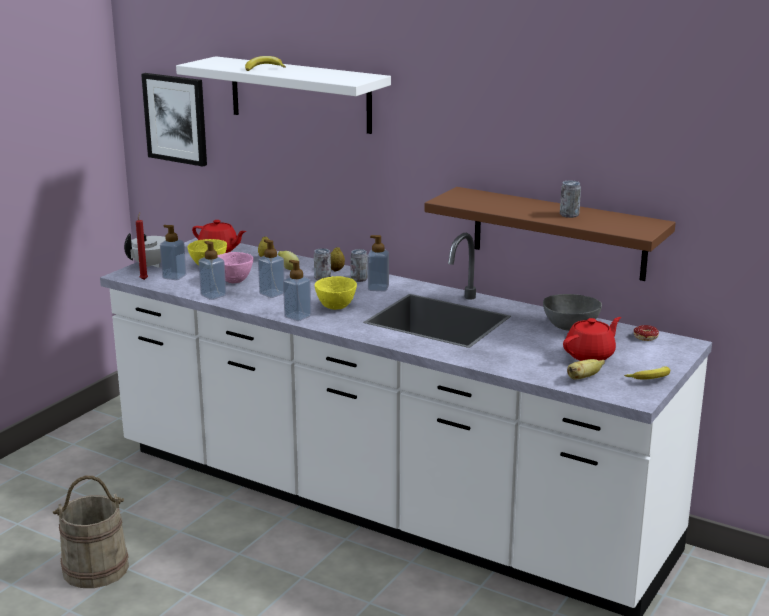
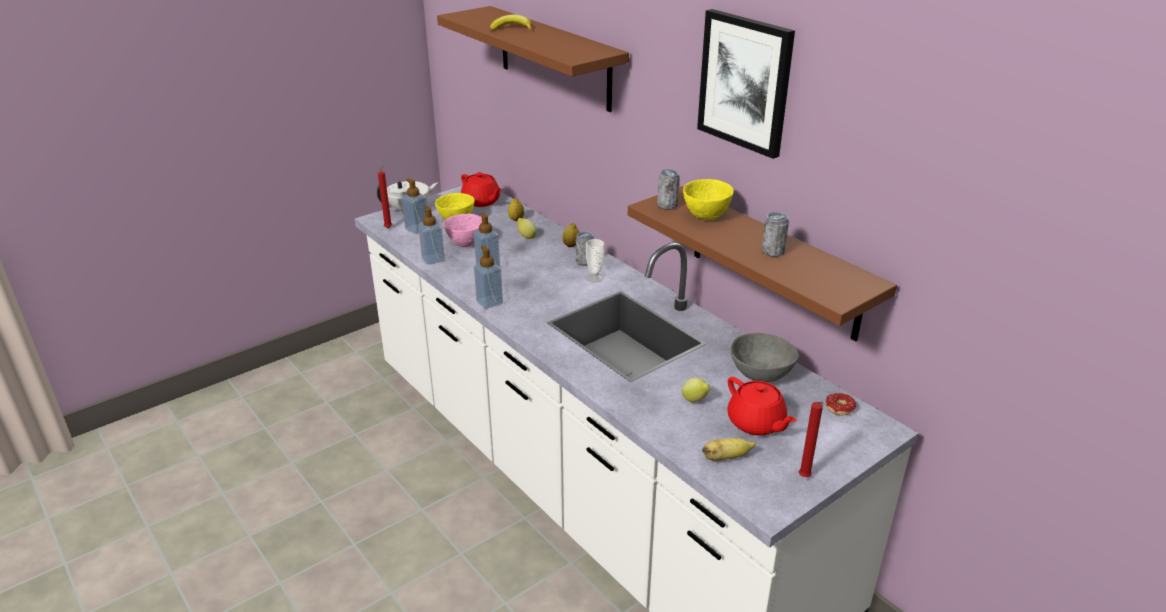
camera: 20 degrees right, 10 degrees up
beige bucket [53,476,129,588] -> none
picture [141,73,207,167] -> picture moved to [697,9,795,159]
white shelf [176,56,391,134] -> brown shelf [437,6,629,112]
can [314,248,331,280] -> can moved to [657,169,680,210]
yellow bowl [314,276,357,310] -> yellow bowl moved to [683,179,734,220]
soap dispenser [367,235,389,291] -> cup [586,239,604,283]
red teapot [563,317,621,361] -> red teapot turned 75 degrees clockwise [727,377,797,436]
banana [624,366,670,380] -> red candle [799,401,824,477]
none -> lemon [682,378,710,402]

